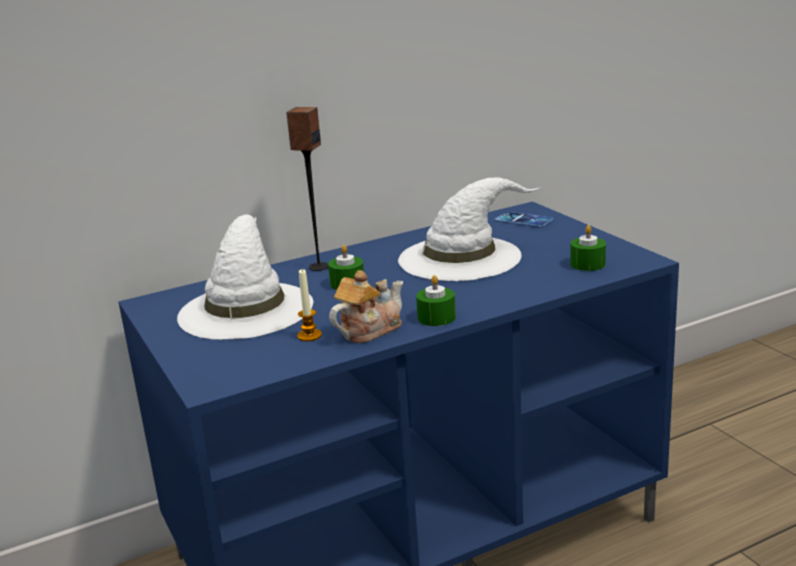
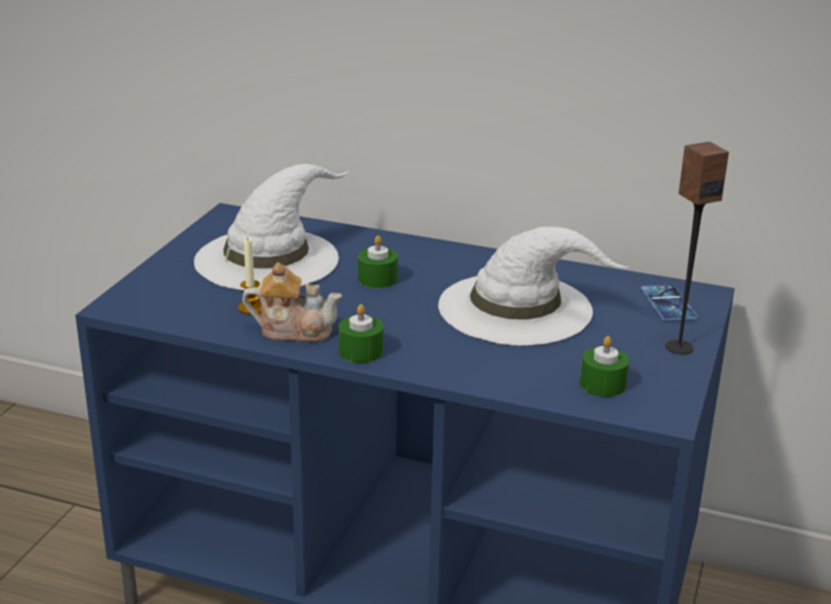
camera: 45 degrees right, 5 degrees up
speaker [286,107,328,271] -> speaker moved to [665,142,729,354]

